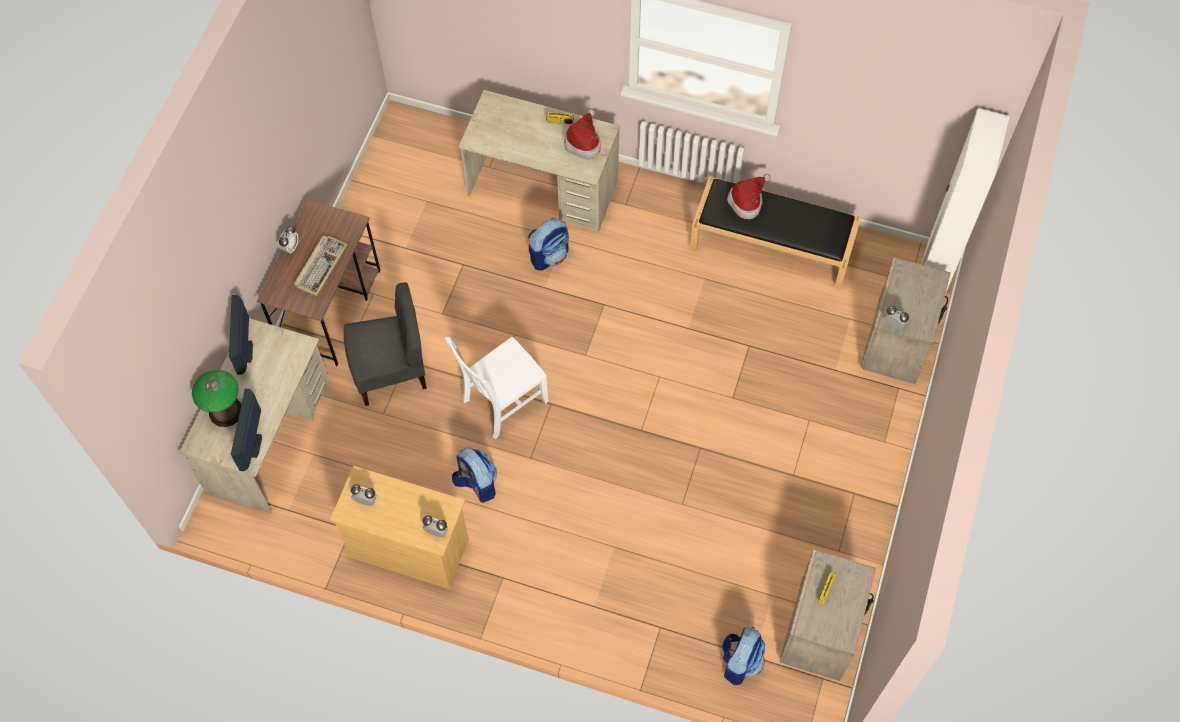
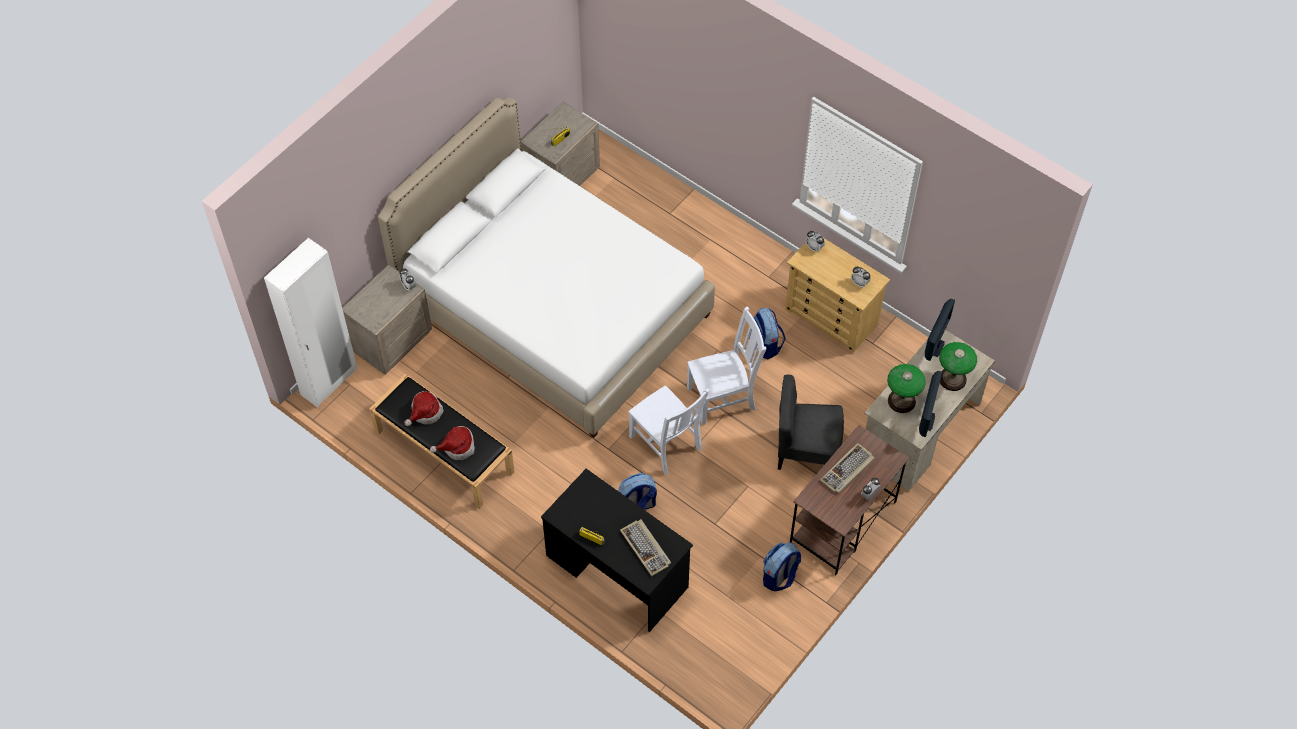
camera: 160 degrees left, 5 degrees down
beige desk [458,90,620,233] -> black desk [541,469,693,632]
hat [564,109,601,159] -> hat moved to [405,391,444,426]
backpack [722,626,765,685] -> backpack moved to [763,542,801,592]
none -> white bed [378,97,715,438]
none -> keyboard [620,519,671,576]
none -> white chair [629,385,709,475]
none -> table lamp [887,364,926,413]

